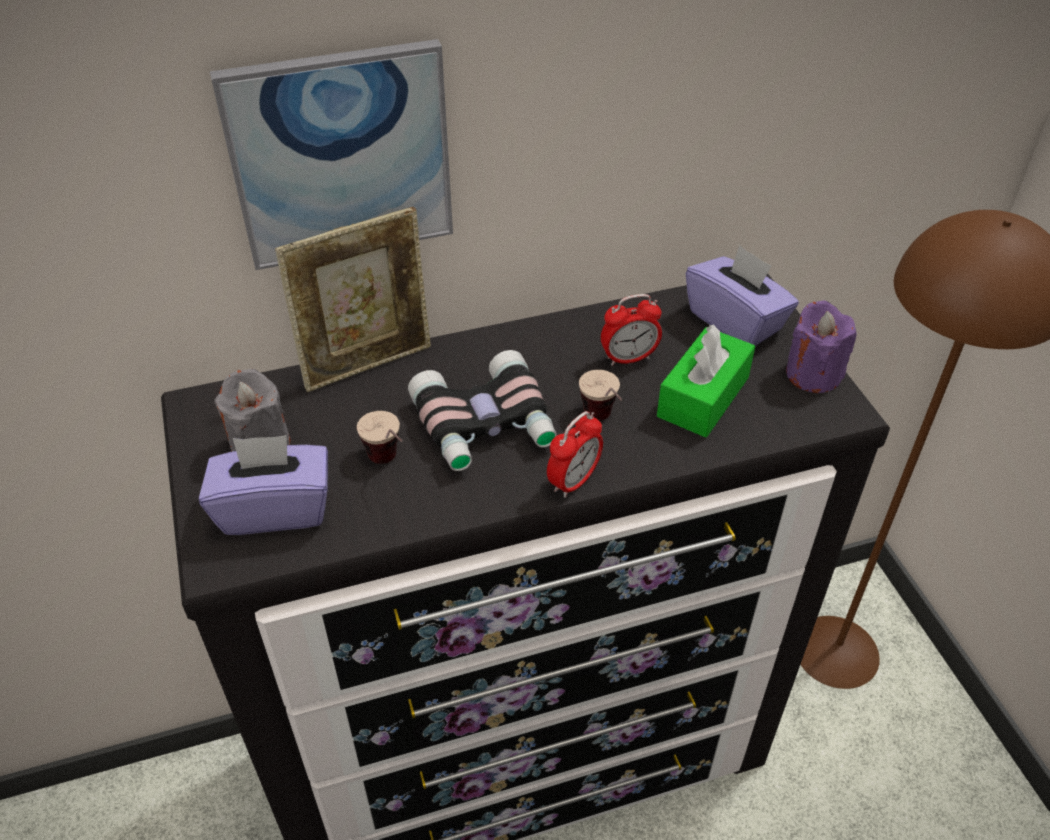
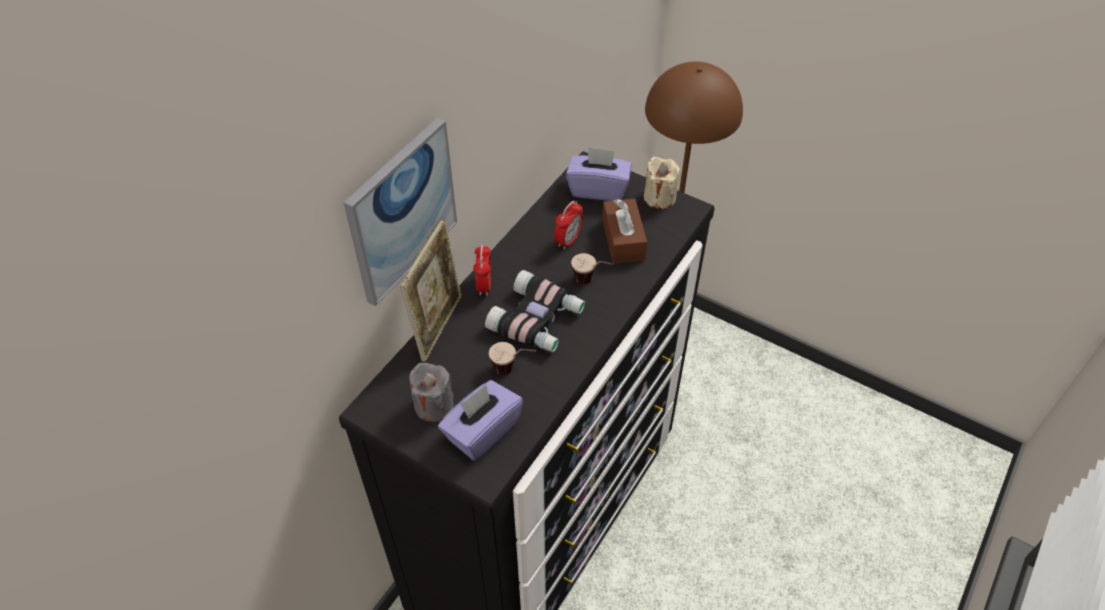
camera: 40 degrees left, 5 degrees up
alarm clock [547,411,603,498] -> alarm clock moved to [473,244,491,296]
green tissue box [657,324,755,437] -> brown tissue box [602,199,647,264]
purple candle [786,301,857,393] -> beige candle [644,157,680,209]

